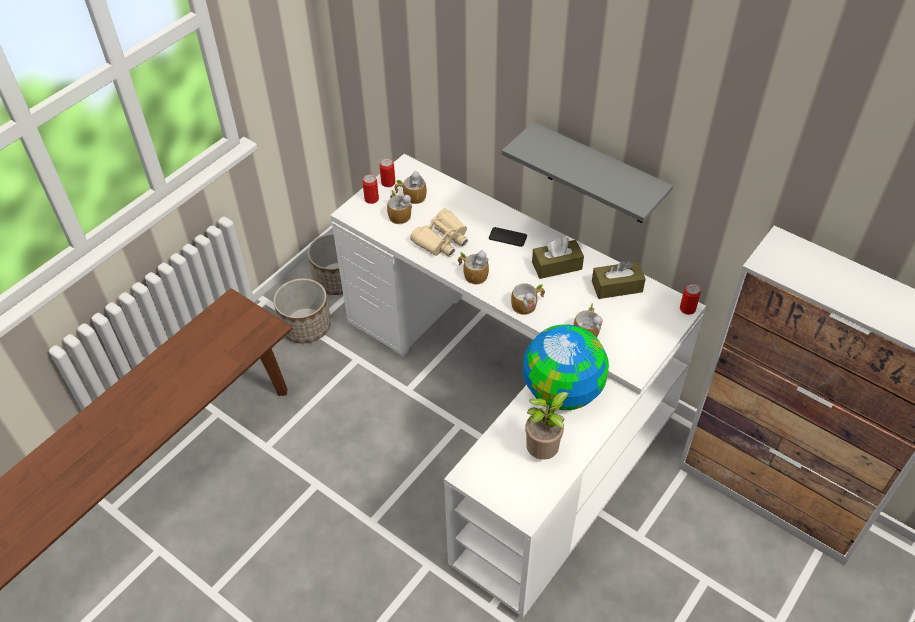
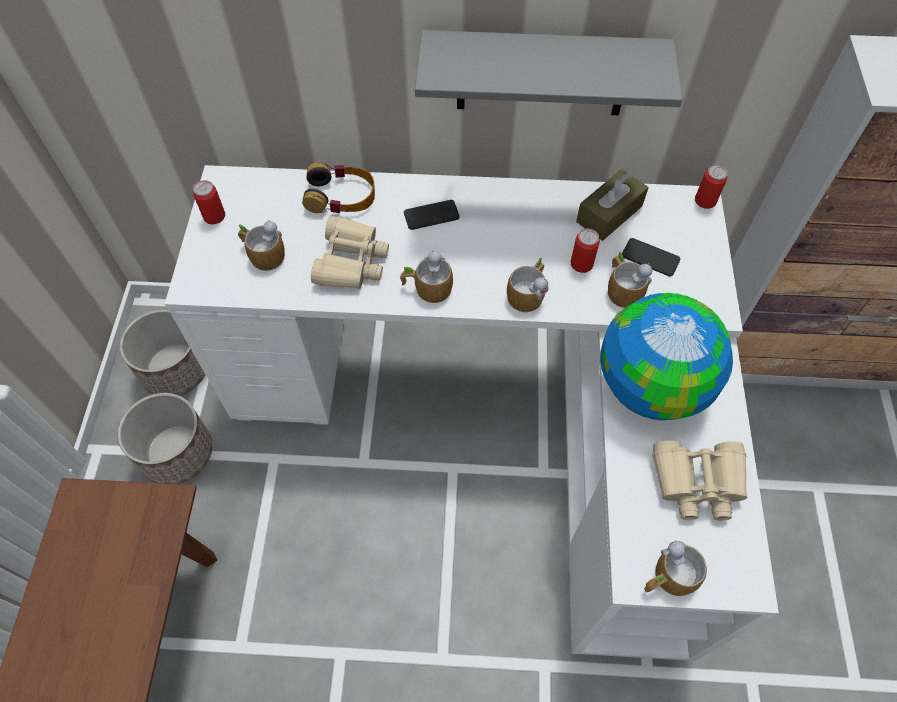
camera: 35 degrees left, 10 degrees up
can [362,174,379,204] -> can moved to [571,228,600,273]
mug [394,171,427,204] -> mug moved to [644,541,707,596]
potted plant [525,392,569,460] -> beige binoculars [653,440,747,520]
brown tissue box [532,237,584,279] -> none
none -> headphones [302,162,375,213]
none -> phone [622,238,680,276]

